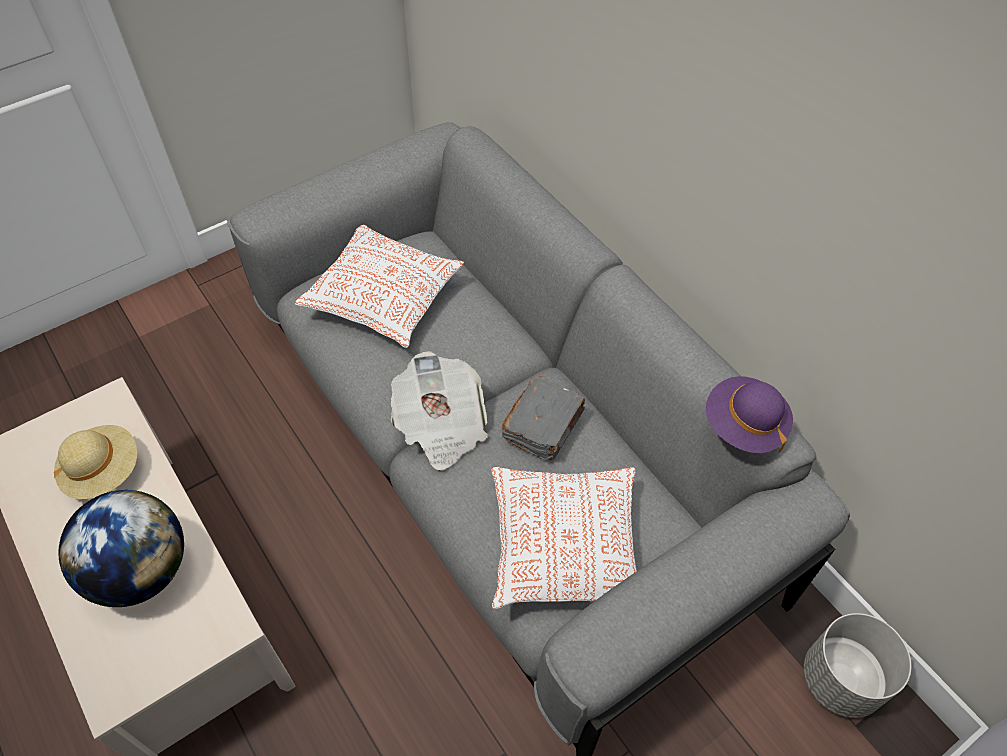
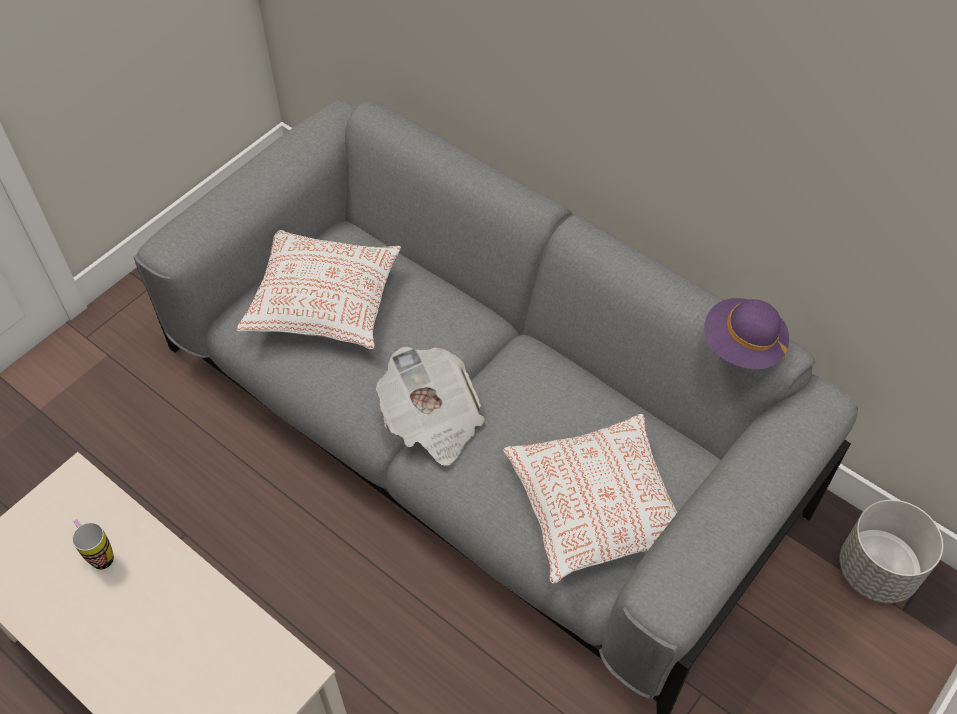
camera: 15 degrees left, 0 degrees up
beige hat [54,425,137,499] -> mug [72,519,114,570]
globe [58,490,184,607] -> none
grey book [501,376,585,460] -> none

